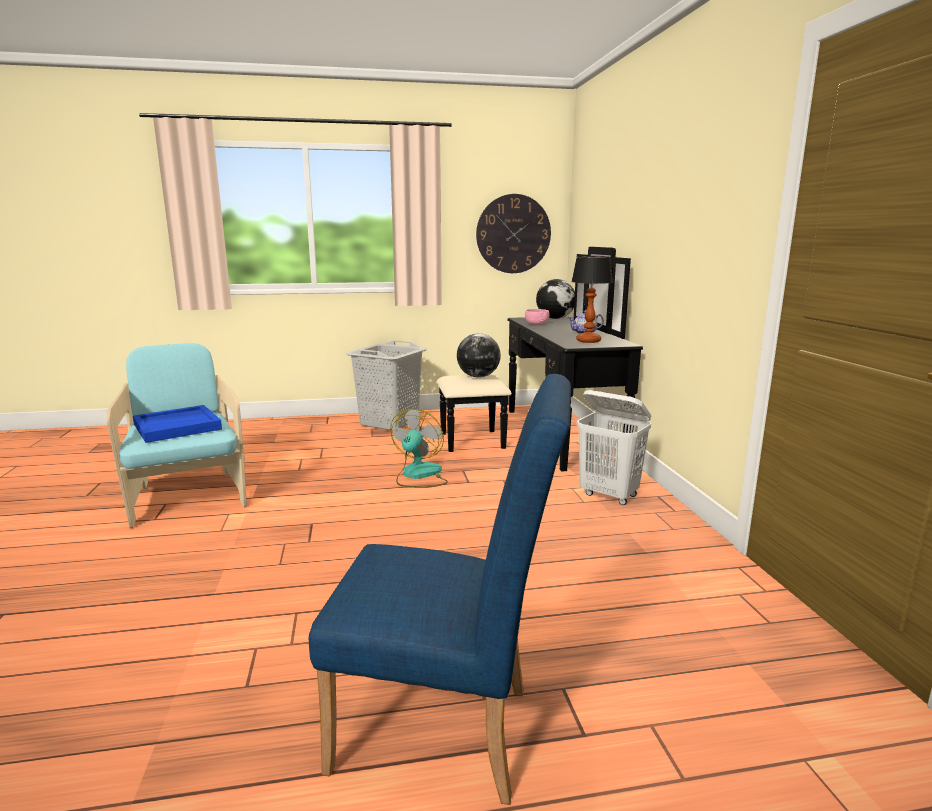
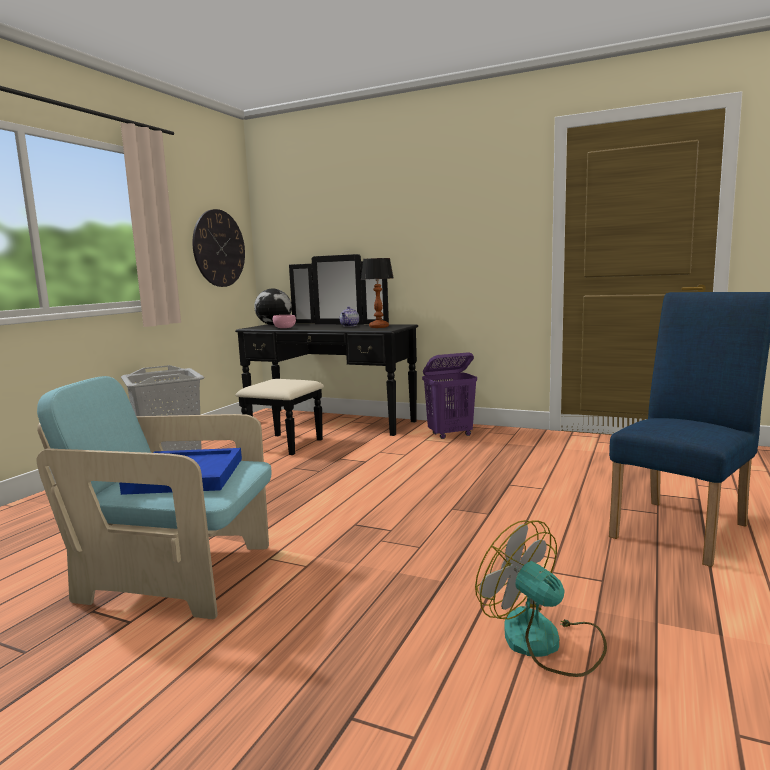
camera: 55 degrees left, 5 degrees down
fan [390,409,448,488] -> fan moved to [475,520,607,677]
globe [457,333,501,378] -> none
white laundry basket [577,390,652,505] -> purple laundry basket [422,352,477,439]

